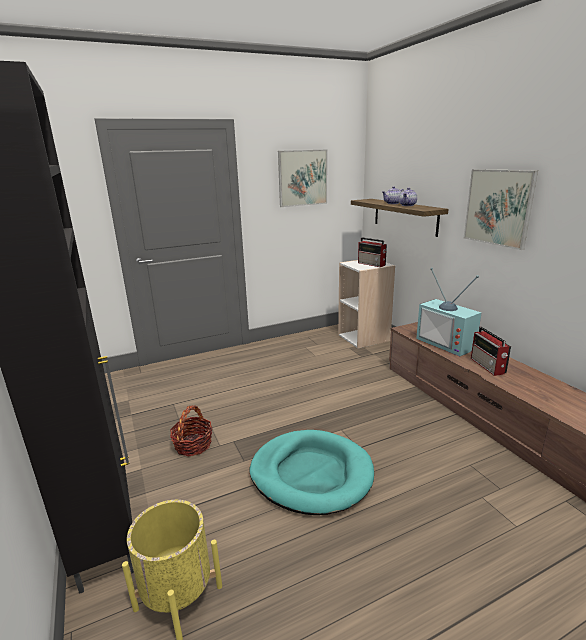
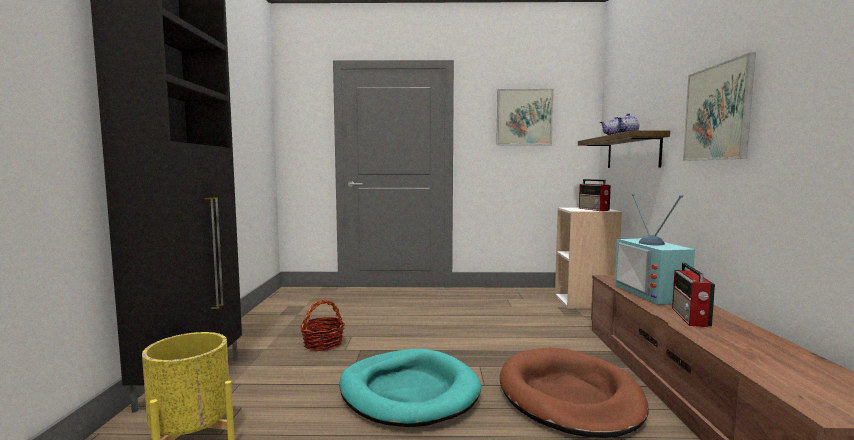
camera: 25 degrees right, 15 degrees down
none -> brown dog bed [500,347,649,438]

